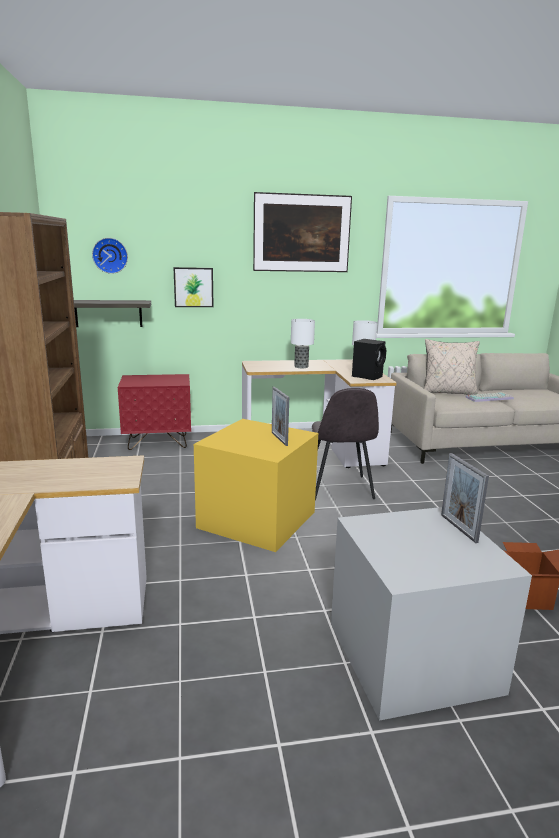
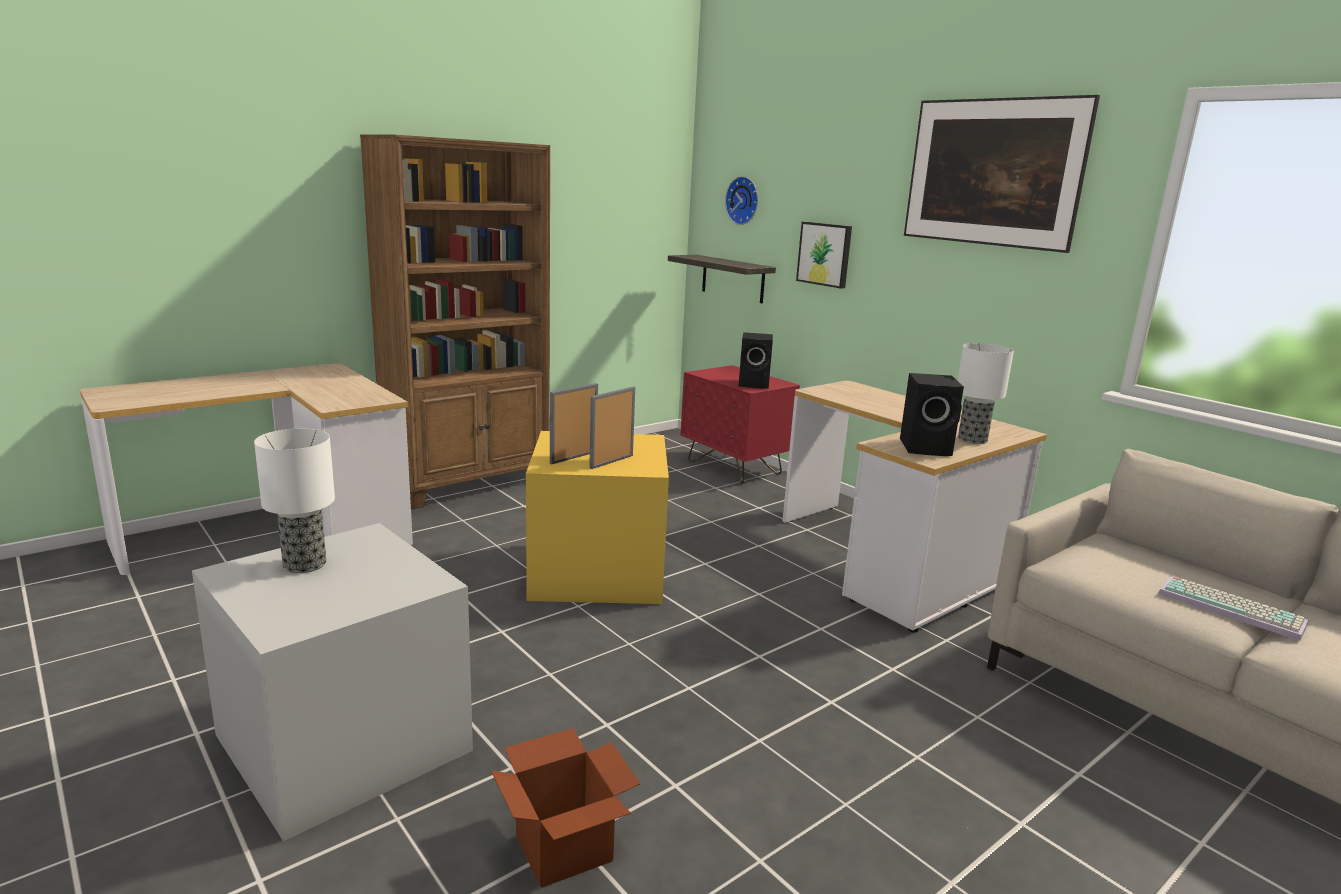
camera: 60 degrees right, 0 degrees up
table lamp [291,319,315,368] -> table lamp moved to [254,429,335,573]
grey chair [312,388,379,500] -> none
beige pillow [424,339,480,395] -> none
picture frame [441,453,489,543] -> picture frame moved to [550,383,598,464]
none -> black speaker [739,332,773,389]

